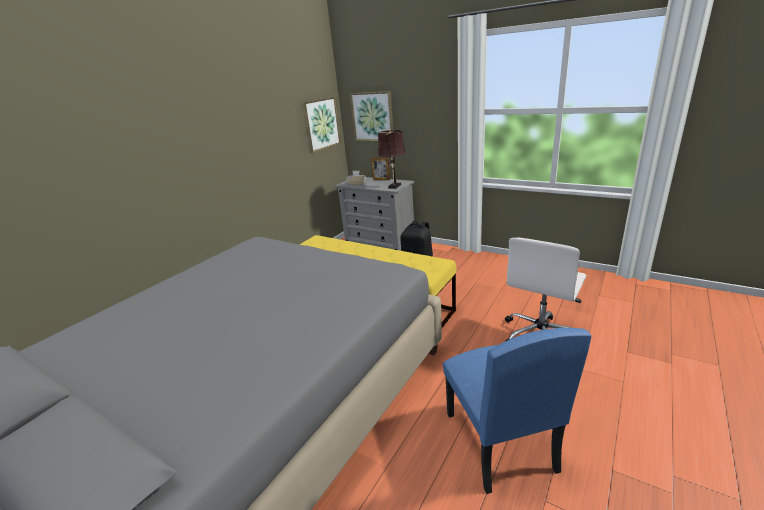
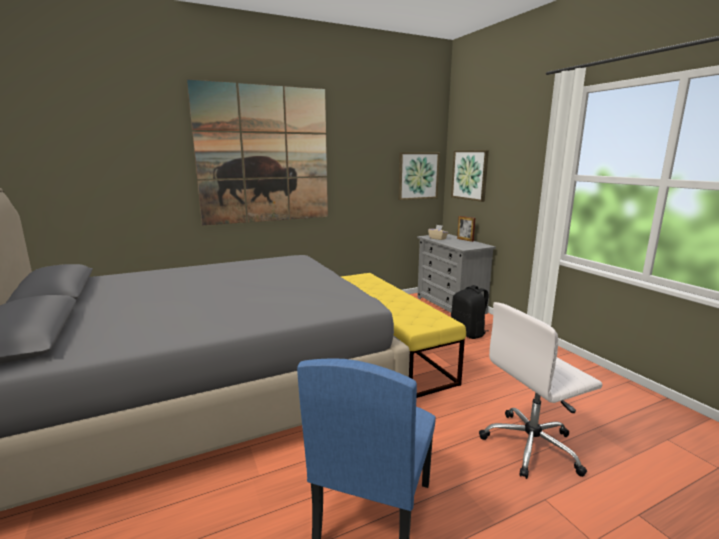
camera: 30 degrees right, 10 degrees down
brown table lamp [377,129,406,189] -> none
none -> picture [187,79,328,225]

